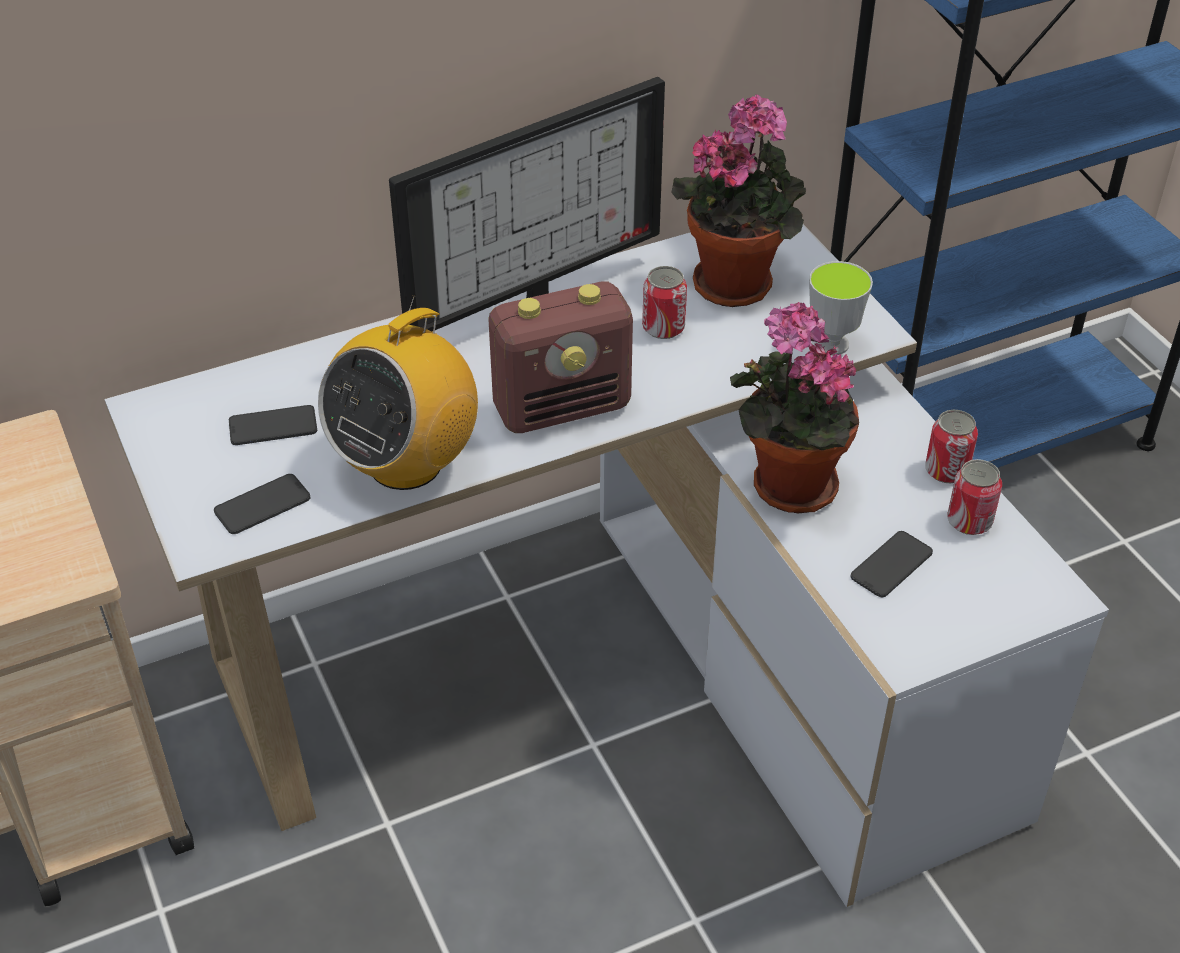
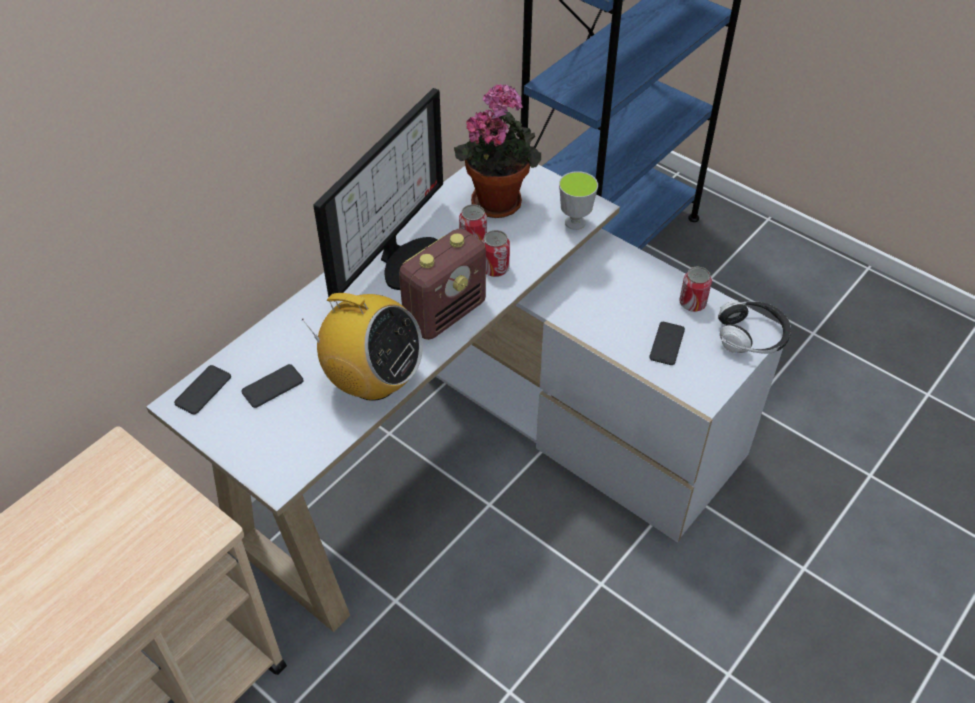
camera: 25 degrees left, 5 degrees up
phone [214,474,310,534] -> phone moved to [174,365,231,414]
radio [318,295,478,490] -> radio turned 75 degrees counterclockwise [301,293,423,401]
potted plant [730,302,859,513] -> none
can [925,410,978,483] -> can moved to [482,230,510,277]
none -> headphones [718,300,791,354]

